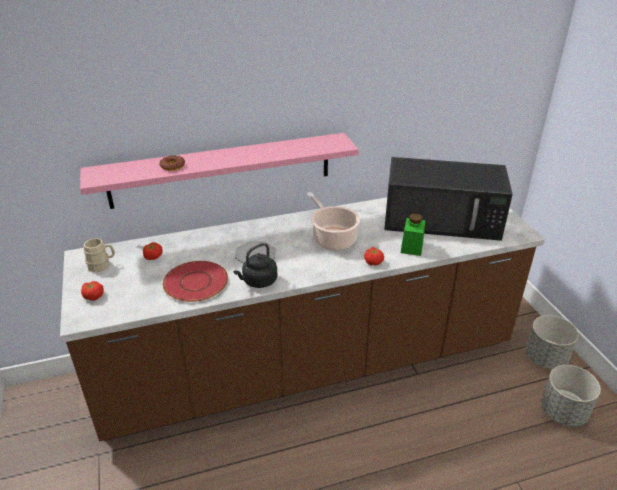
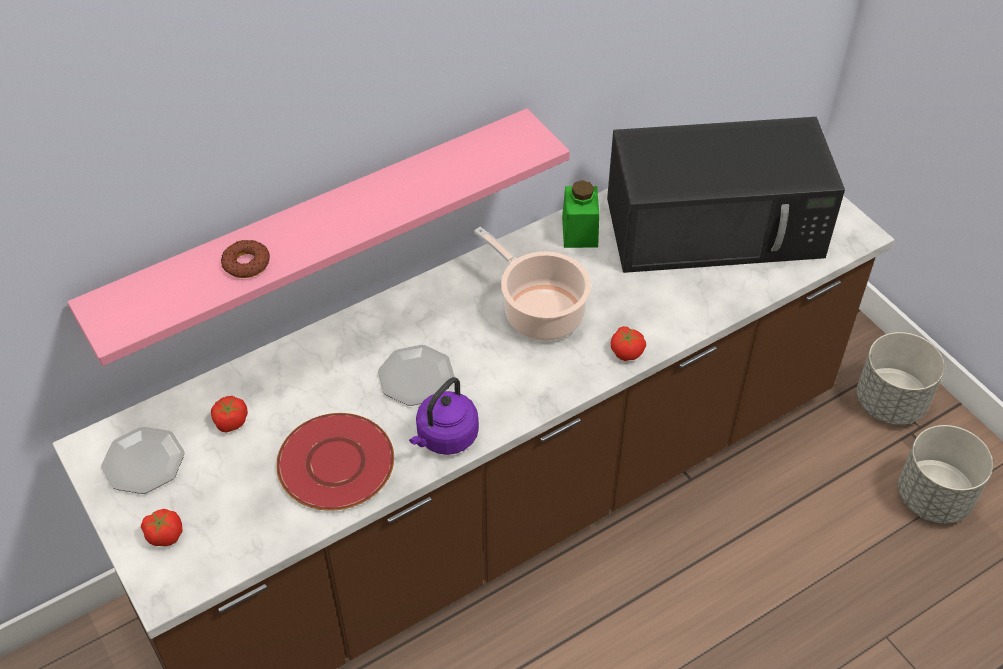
camera: 15 degrees left, 15 degrees up
beige mug [83,238,115,272] -> plate [101,427,185,494]
black kettle [233,243,277,288] -> purple kettle [409,377,479,455]
green jar [401,214,425,256] -> green jar moved to [562,180,599,248]

